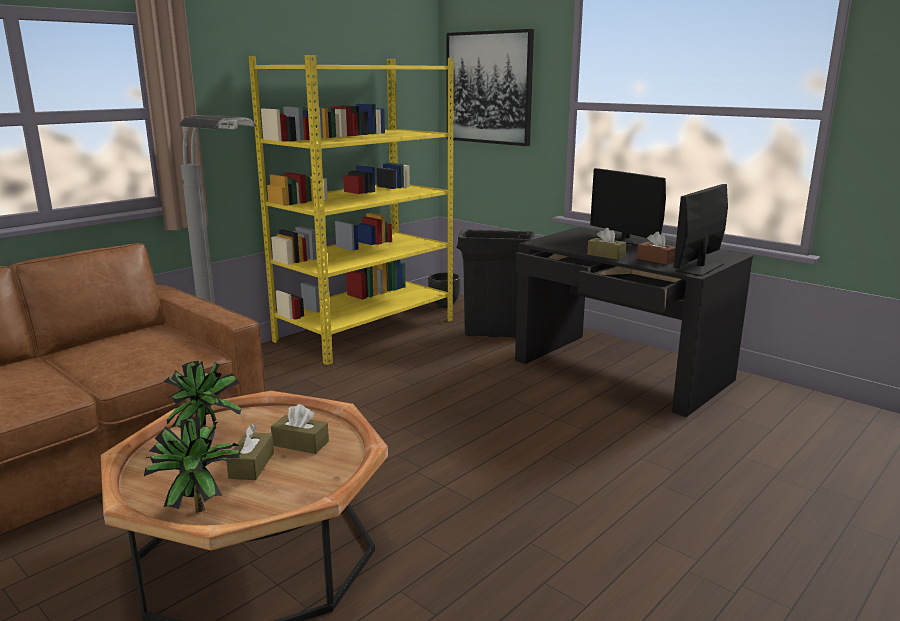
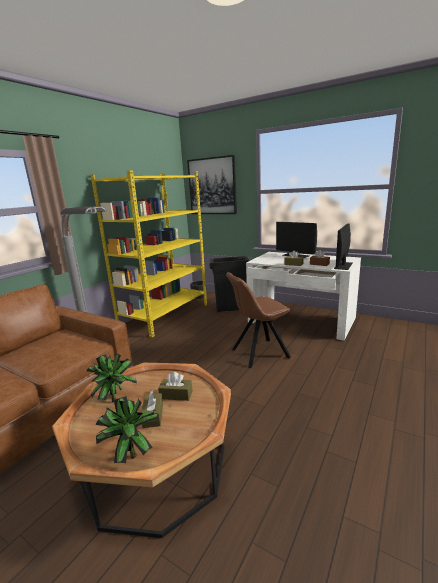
camera: 10 degrees left, 0 degrees up
black desk [515,227,753,417] -> white desk [246,252,361,341]
none -> brown chair [226,272,291,368]

